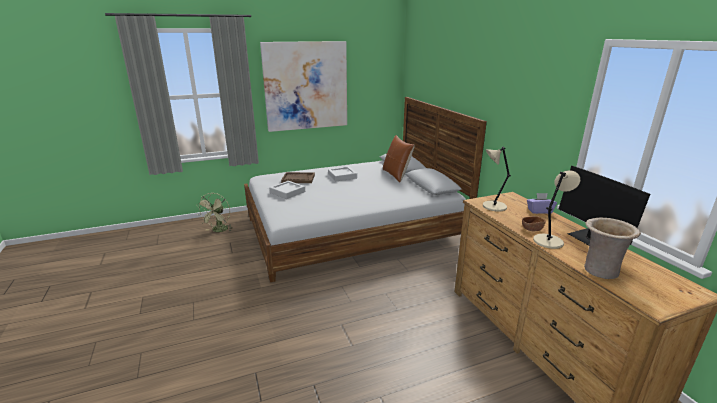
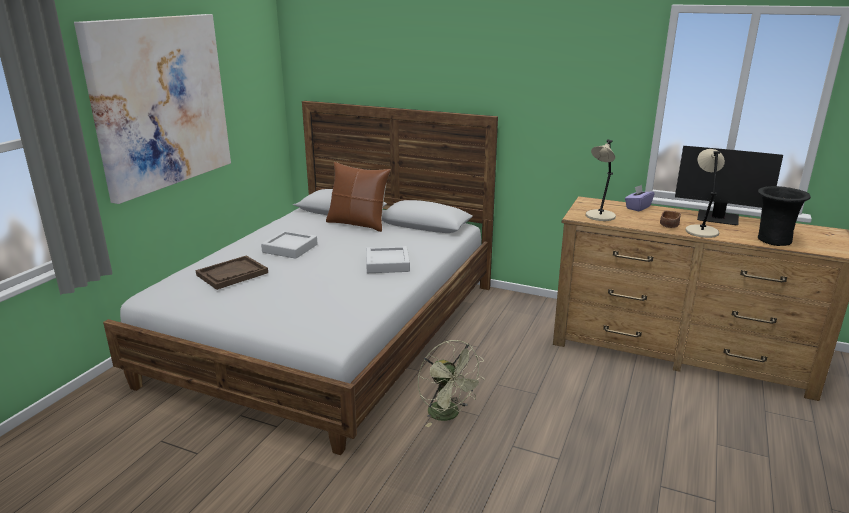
camera: 45 degrees left, 0 degrees up
green fan [196,193,233,232] -> green fan moved to [418,340,485,427]
grey tray [269,181,305,199] -> grey tray moved to [366,246,410,273]
beige vase [584,218,641,279] -> black vase [758,186,811,246]

